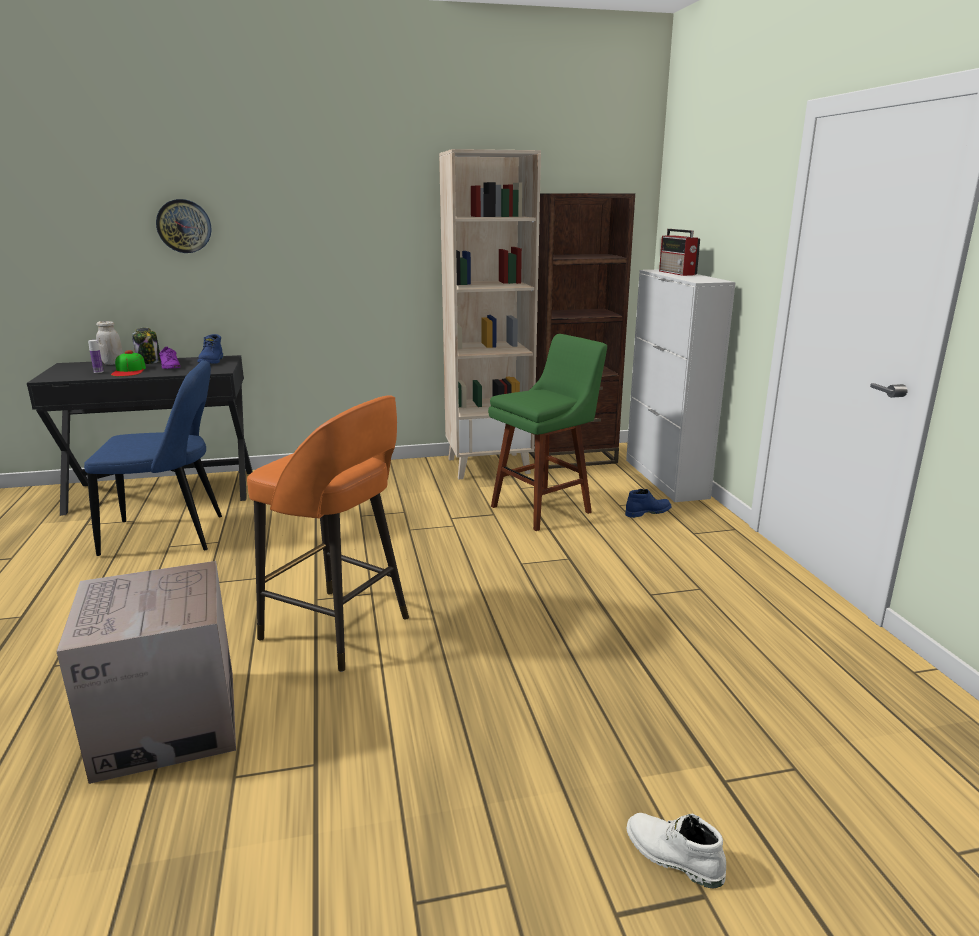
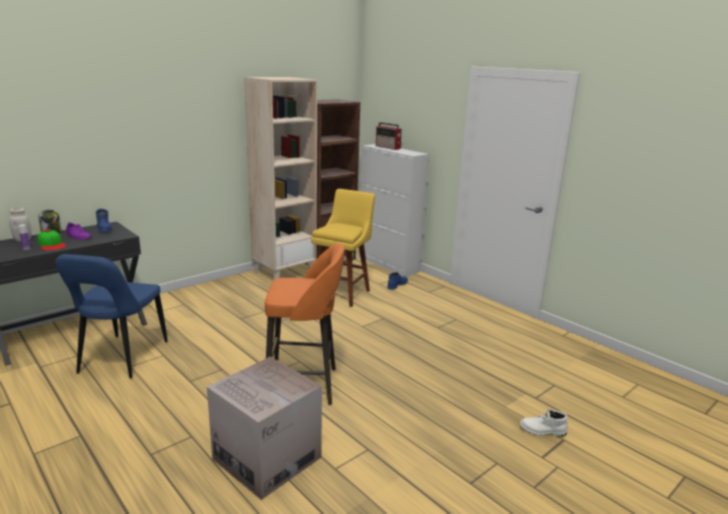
camera: 30 degrees left, 0 degrees up
blue chair [84,360,222,556] -> blue chair turned 135 degrees clockwise [55,254,168,378]
wall clock [156,199,211,253] -> none
green stool [488,334,607,531] -> yellow stool [311,189,375,307]

